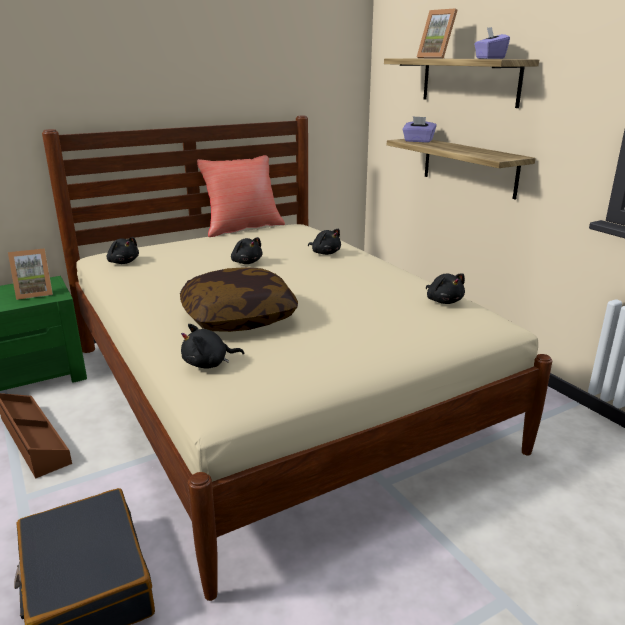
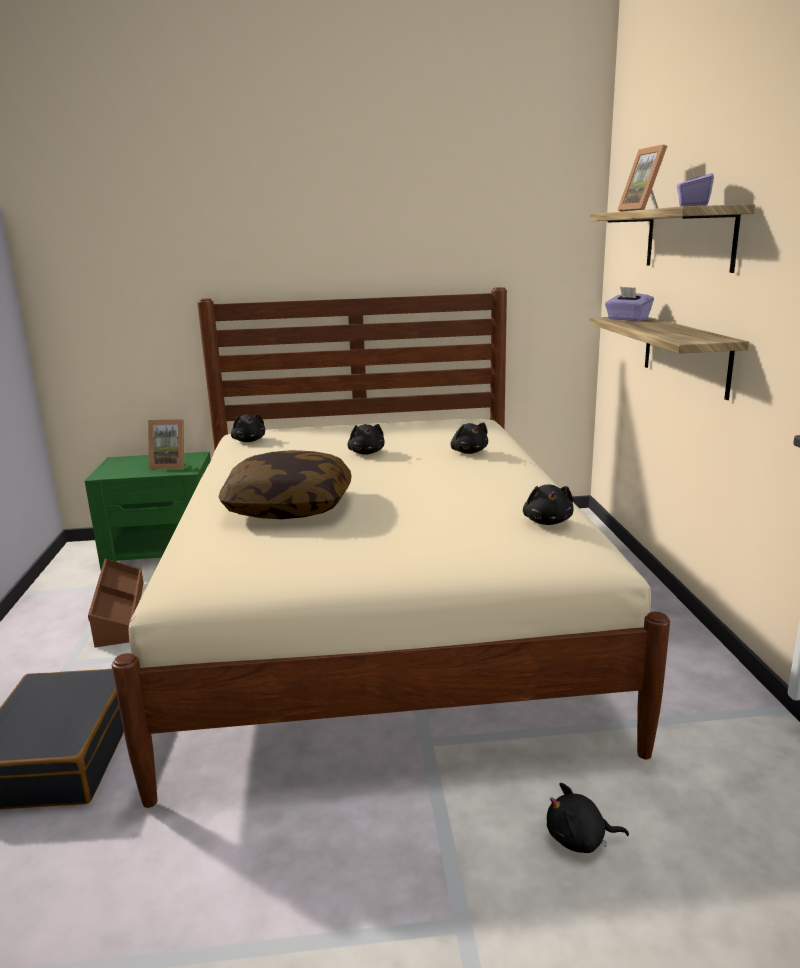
camera: 25 degrees right, 5 degrees down
black plush toy [181,324,244,369] -> black plush toy moved to [547,783,629,853]
red pillow [197,155,285,237] -> none

